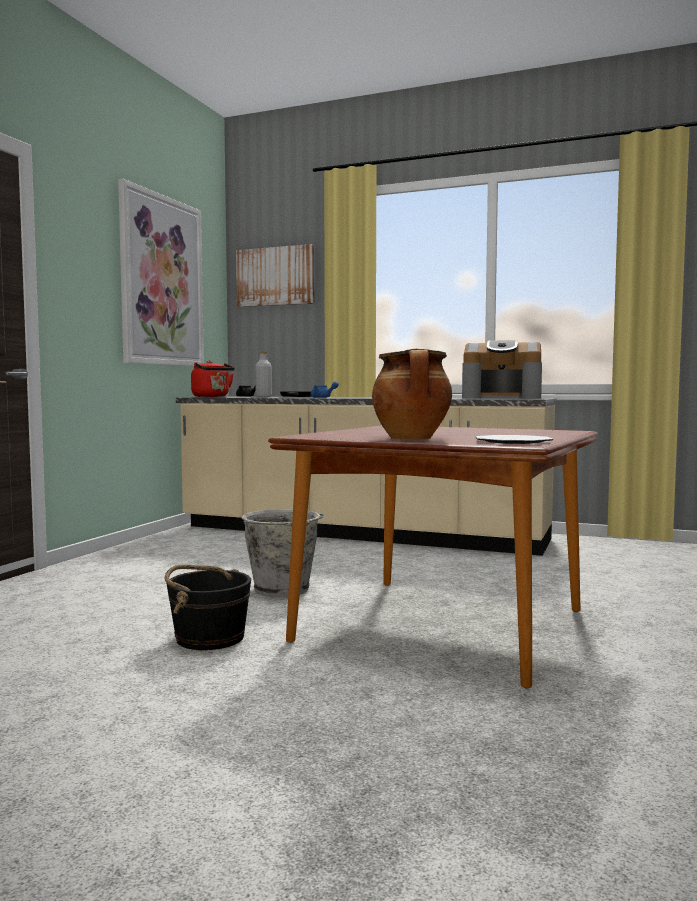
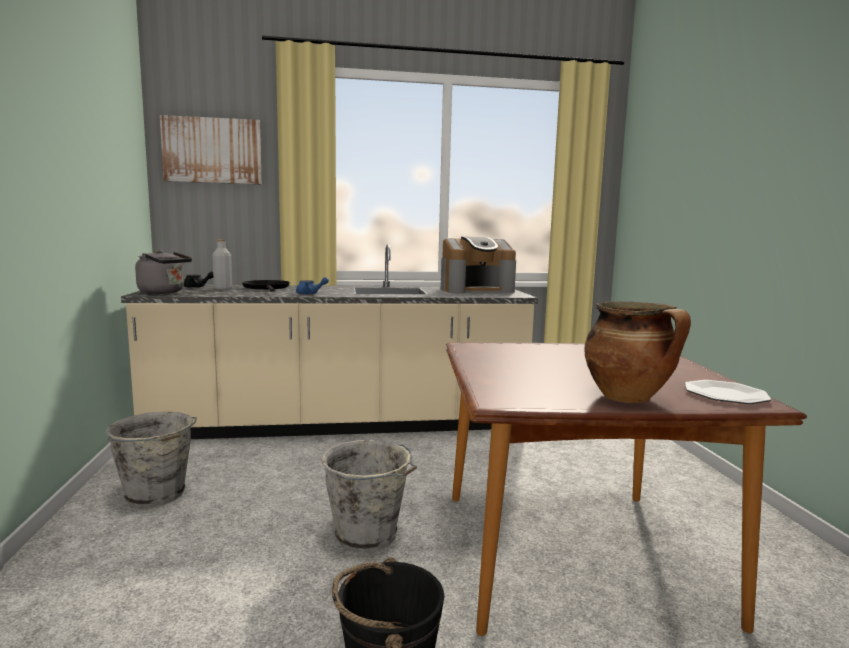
camera: 30 degrees left, 5 degrees up
picture [118,179,204,366] -> none
red kettle [191,360,235,397] -> grey kettle [135,250,192,294]
none -> grey bucket [106,411,197,508]

